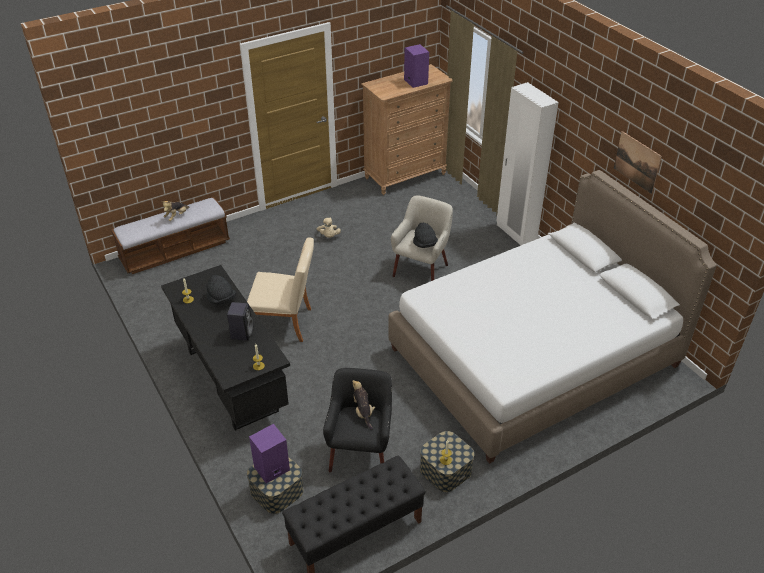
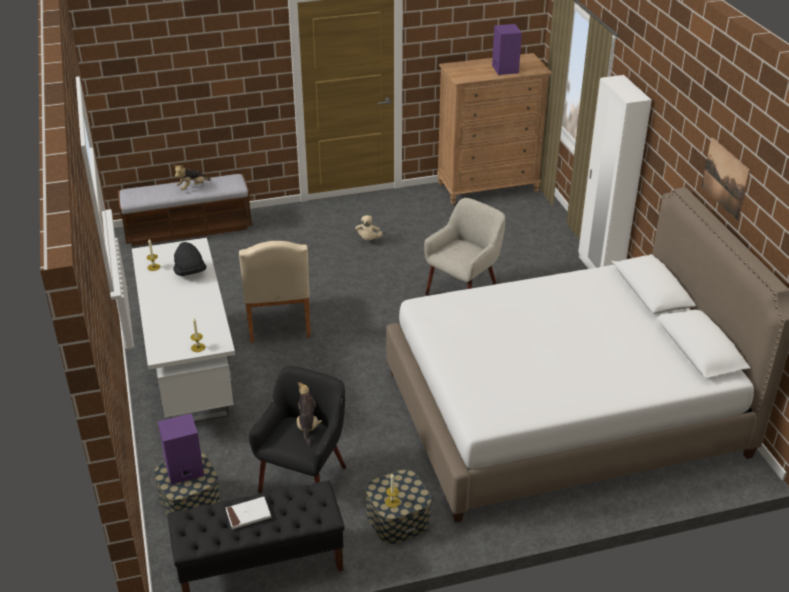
camera: 15 degrees right, 5 degrees down
black desk [161,265,290,431] -> white desk [132,238,235,423]
black speaker [227,302,253,341] -> none
beige chair [247,237,314,342] -> beige chair turned 60 degrees clockwise [239,241,311,343]
black hat [413,222,438,248] -> none
none -> white book [226,497,271,529]

